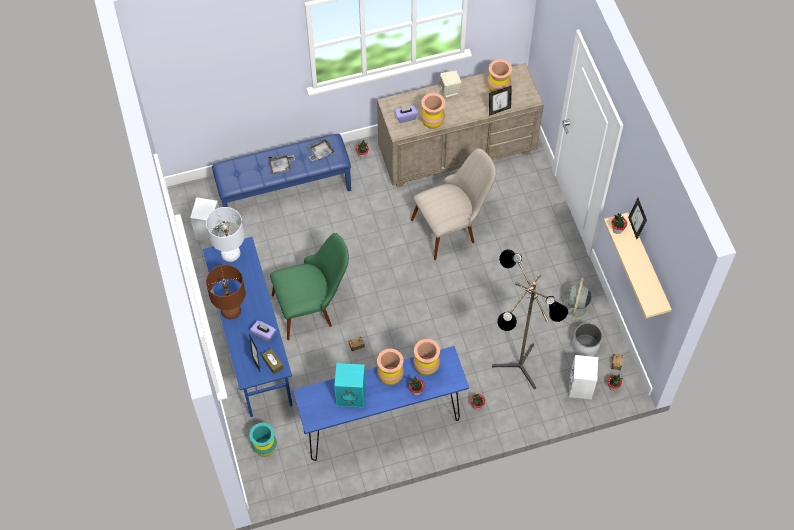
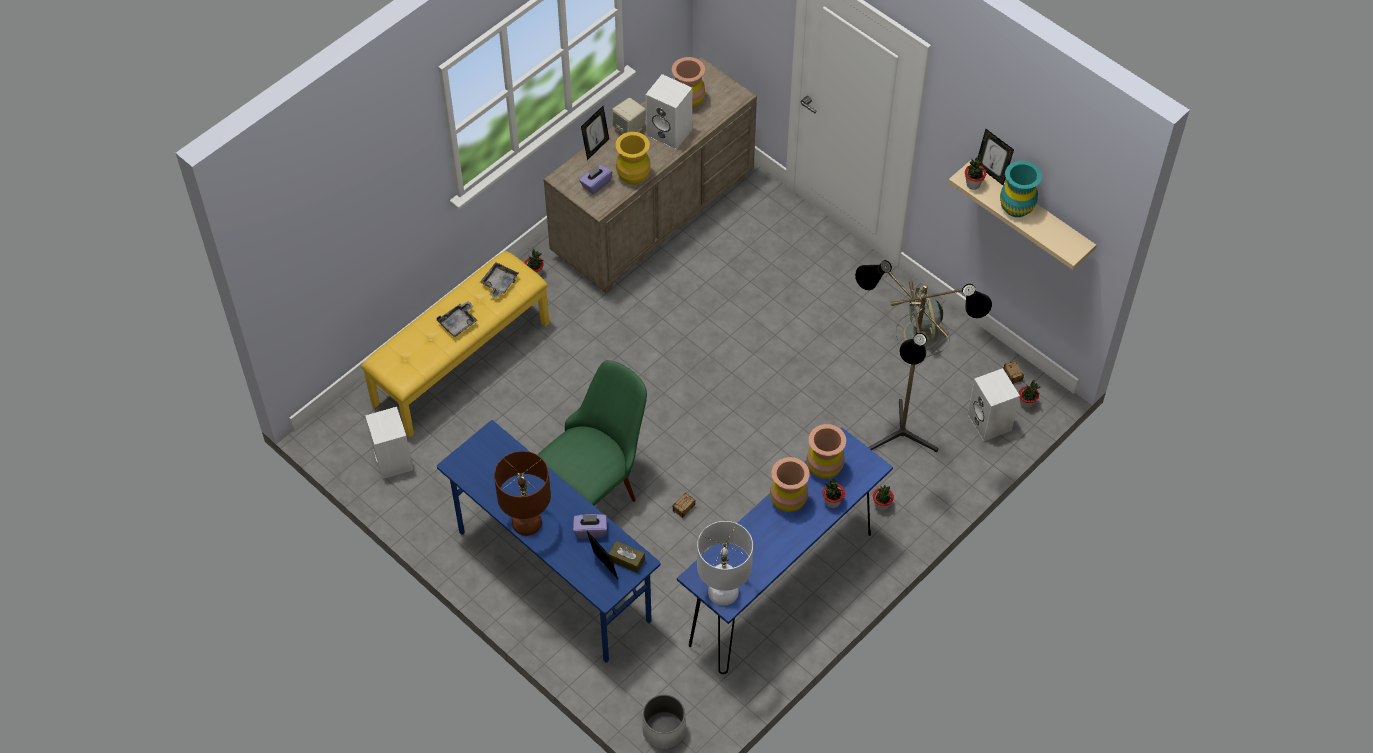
camera: 30 degrees left, 5 degrees down
white table lamp [206,207,245,262] -> white table lamp moved to [697,521,753,606]
blue bench [212,134,351,207] -> yellow bench [361,251,549,438]
turquoise vase [249,423,277,456] -> turquoise vase moved to [1000,161,1042,217]
turquoise speaker [334,363,366,408] -> none
beige chair [411,148,496,260] -> none
brown vase [421,93,445,129] -> yellow vase [615,132,651,185]
picture frame [489,85,512,116] -> picture frame moved to [581,106,609,160]
white planter [572,323,602,357] -> white planter moved to [642,694,686,749]
none -> white speaker [646,74,692,150]

